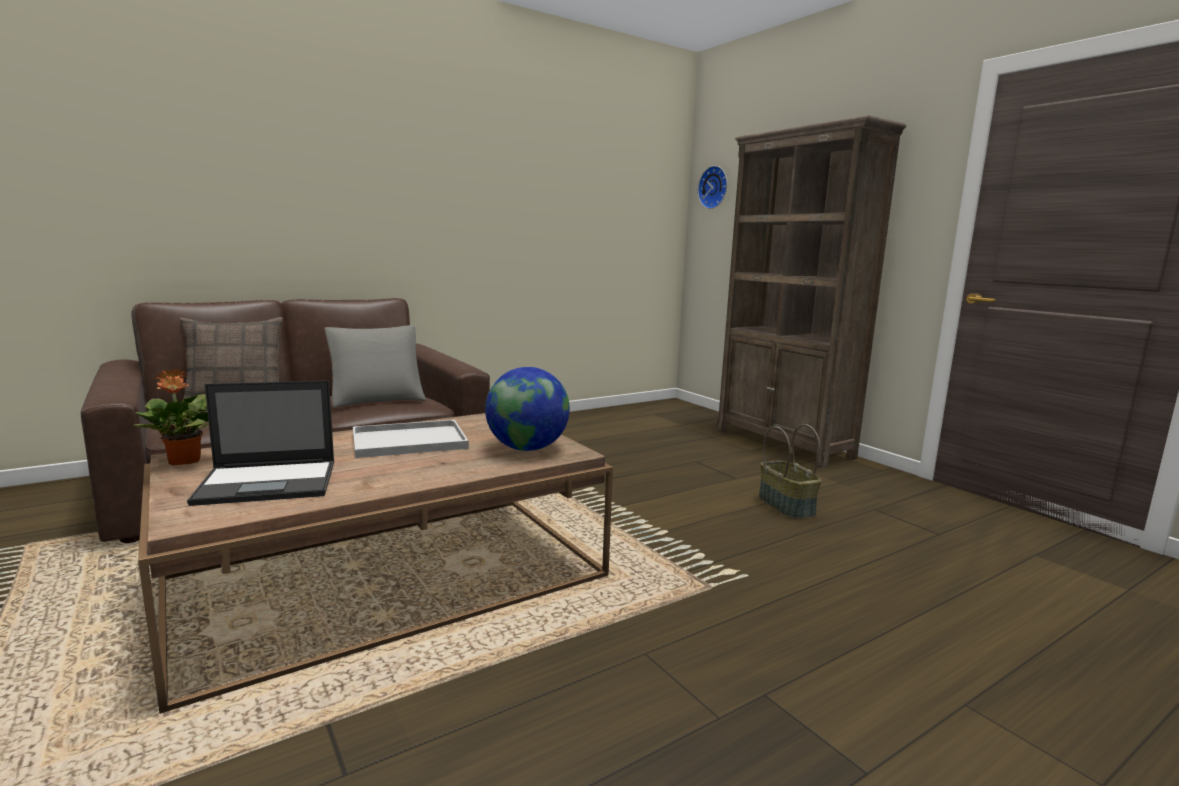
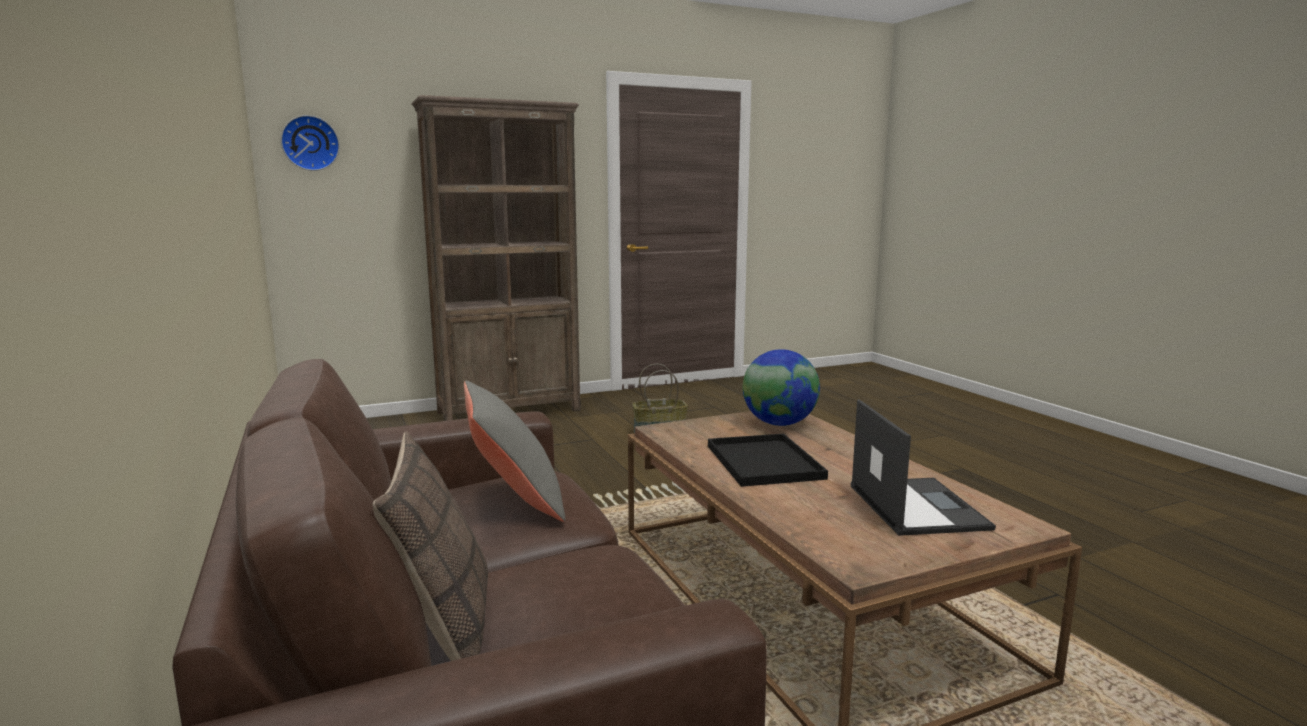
camera: 80 degrees left, 0 degrees up
potted plant [133,369,209,466] -> none
white tray [353,420,469,458] -> black tray [708,434,828,487]

